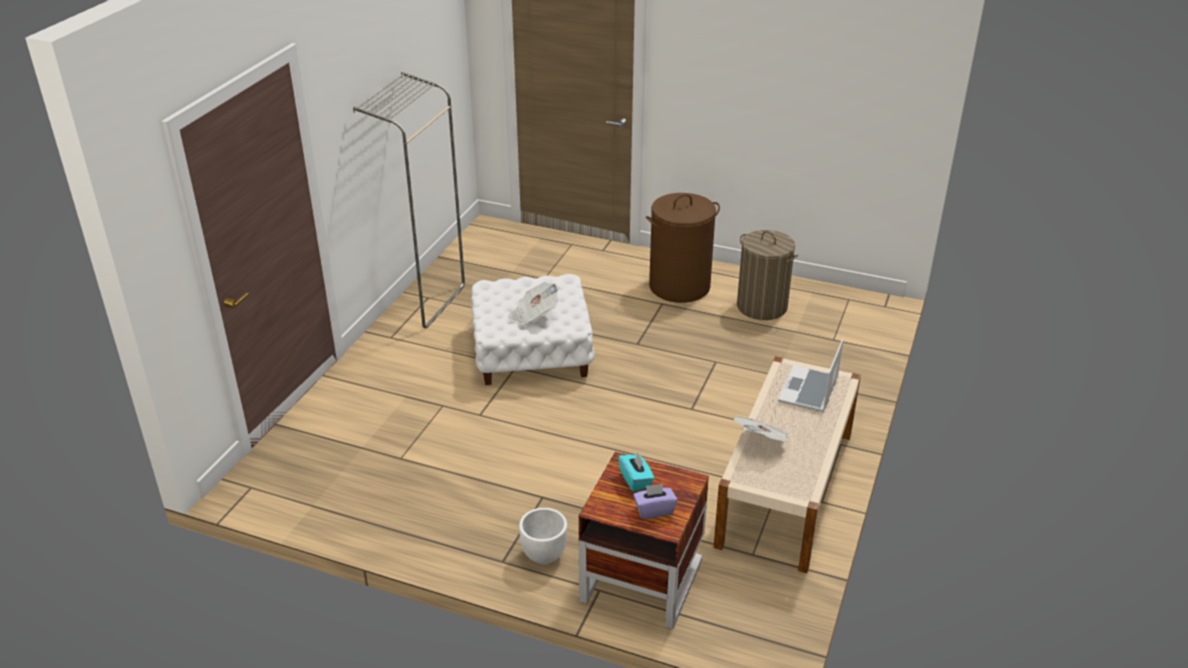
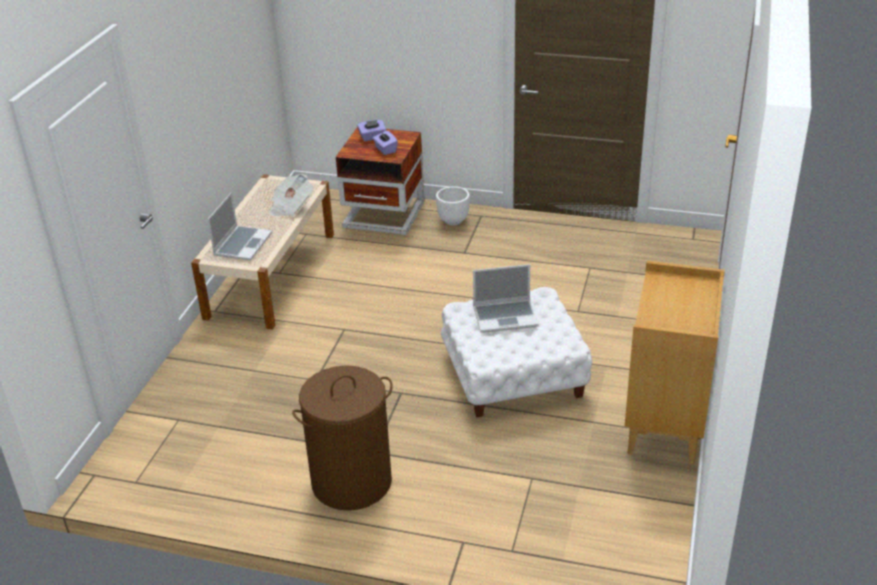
camera: 175 degrees right, 0 degrees up
grey clothes rack [353,72,465,328] -> brown cabinet [624,261,725,464]
newspaper [509,282,560,326] -> laptop [473,264,539,333]
turquoise tissue box [618,453,654,492] -> purple tissue box [373,130,398,155]
laundry basket [737,230,798,320] -> none

